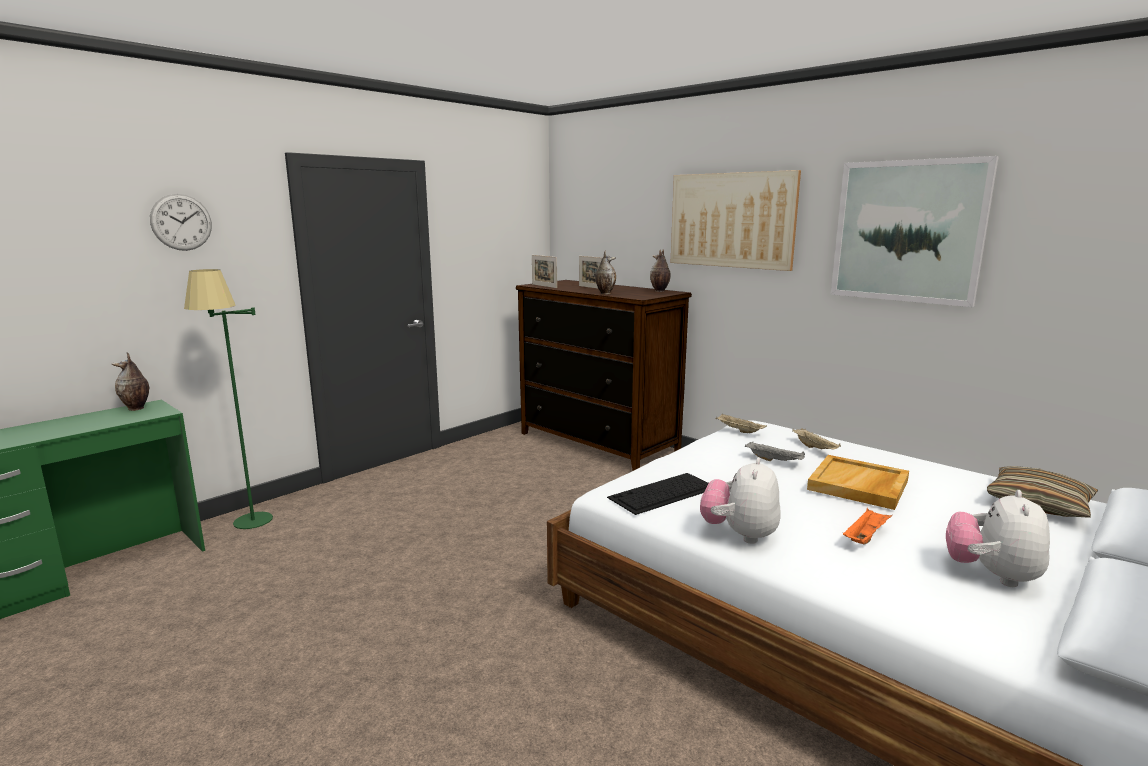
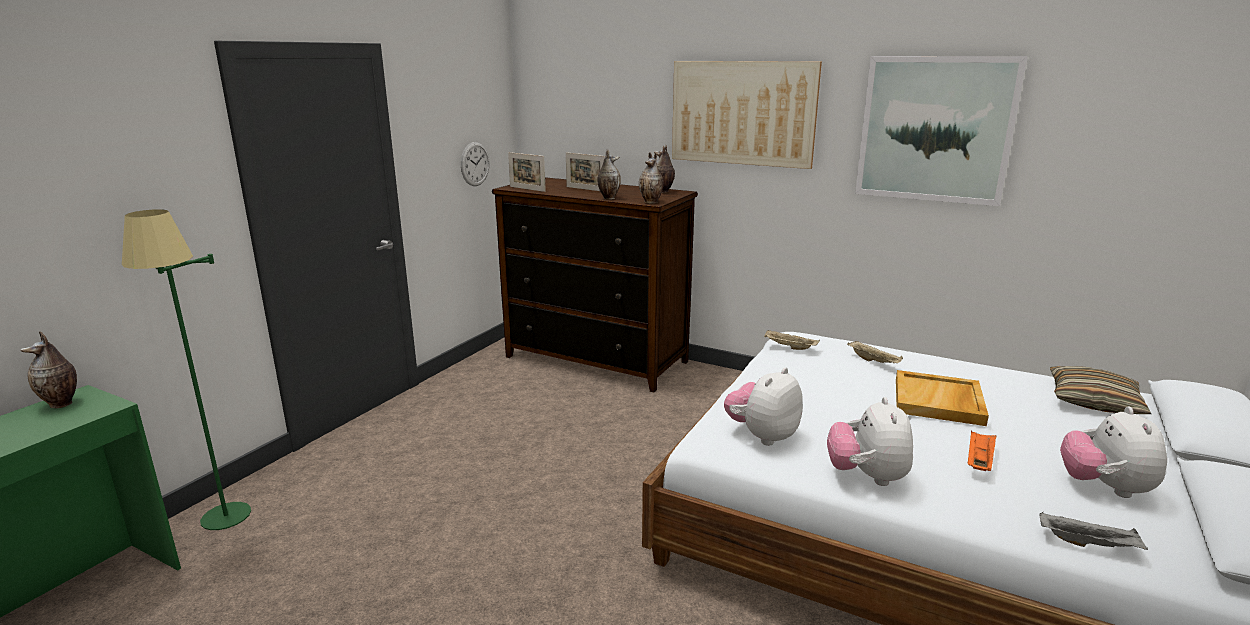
camera: 15 degrees left, 5 degrees up
wall clock [150,194,212,251] -> wall clock moved to [461,142,490,186]
keyboard [607,473,709,515] -> plush toy [724,367,803,446]
grey tray [745,442,805,461] -> grey tray moved to [1040,512,1148,550]
none -> vase [639,152,664,203]

